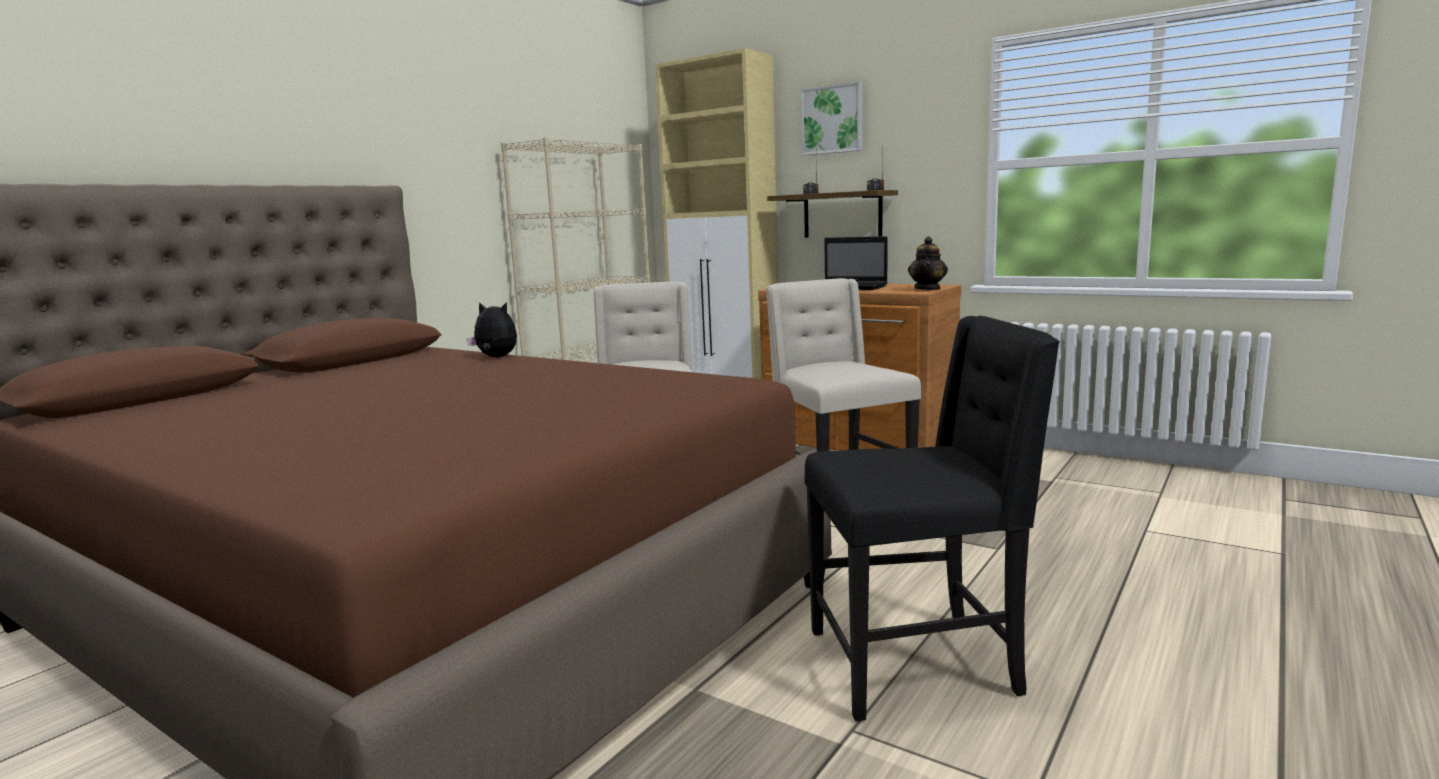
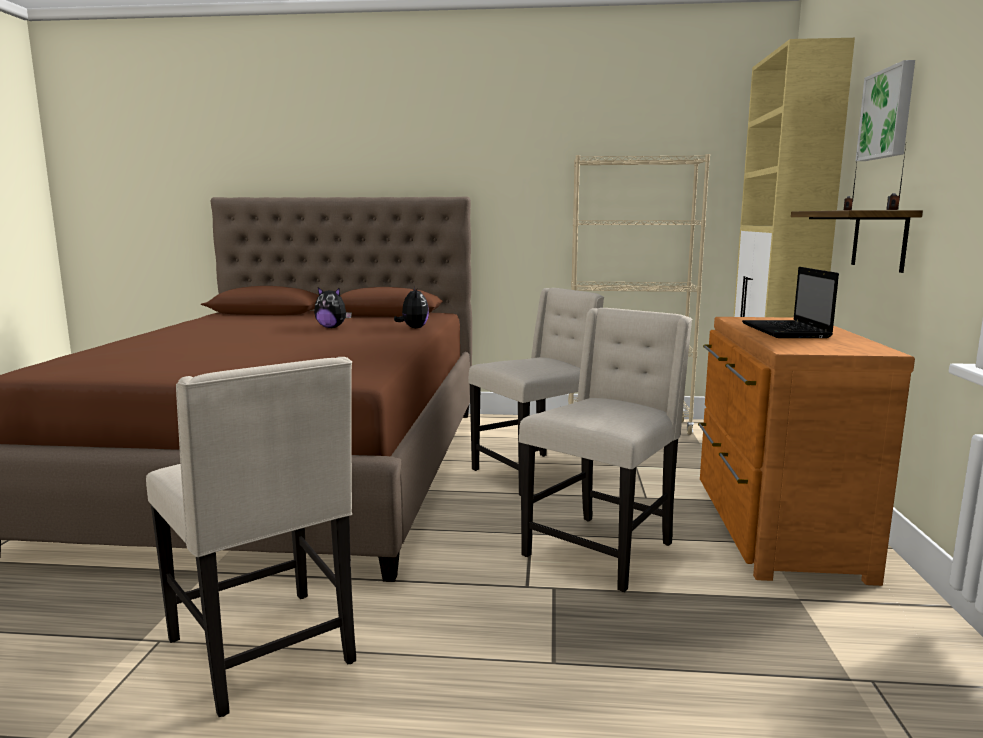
camera: 60 degrees right, 0 degrees up
black chair [804,316,1060,721] -> beige chair [146,357,356,717]
teapot [908,237,948,290] -> none
none -> plush toy [314,287,352,328]

